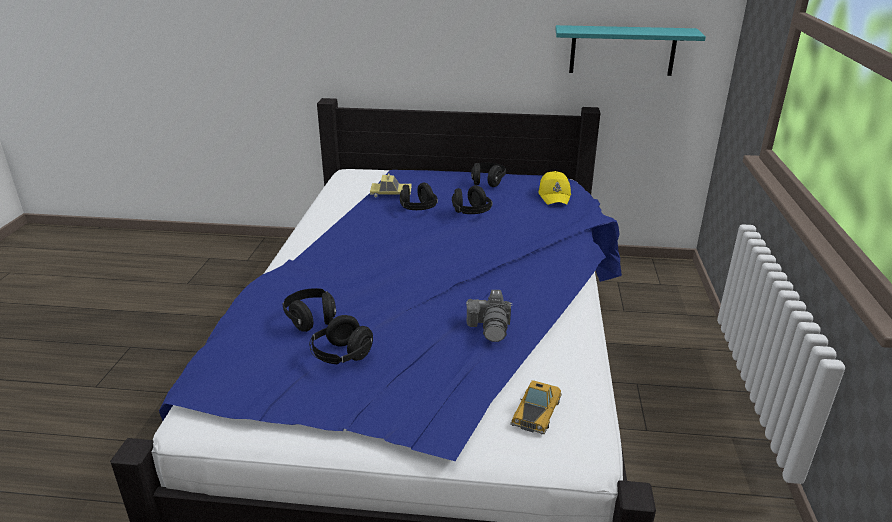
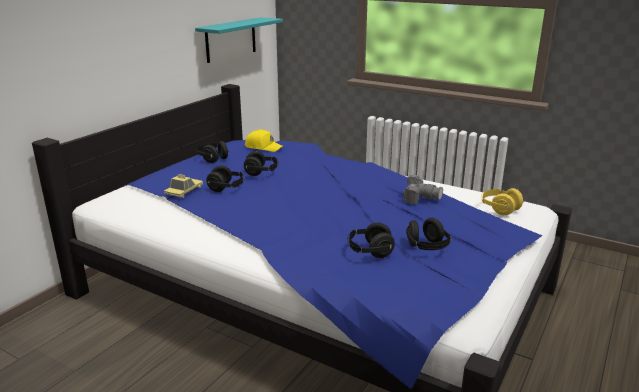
camera: 65 degrees left, 5 degrees down
toy car [510,380,562,434] -> yellow headphones [481,188,524,215]

